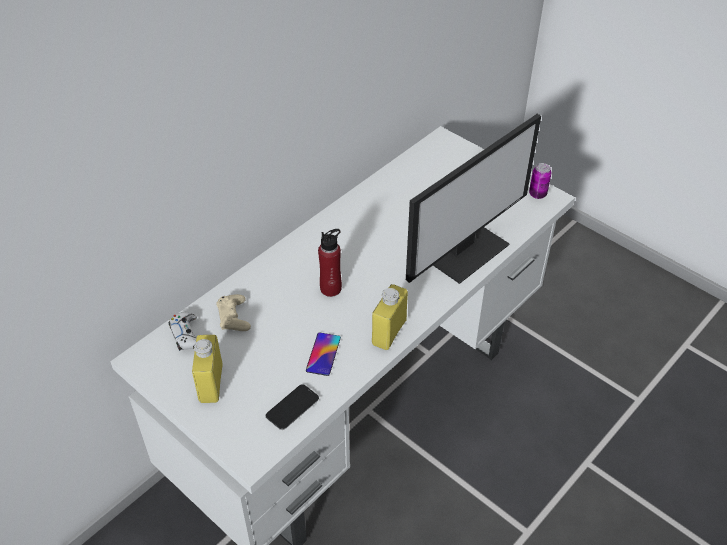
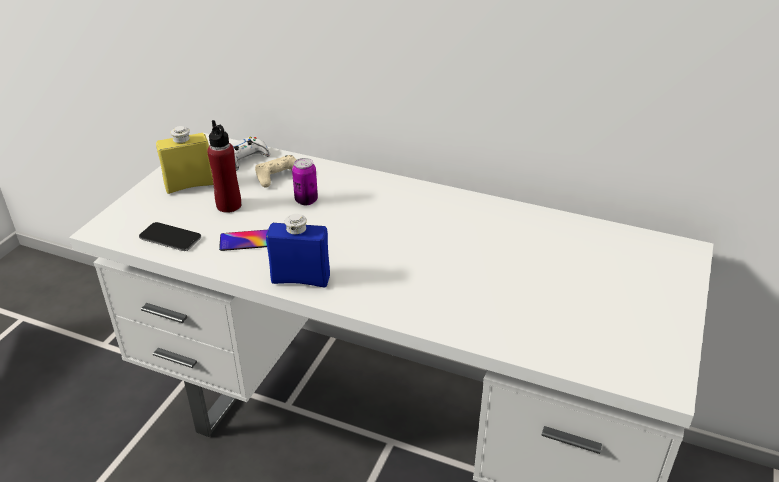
camera: 70 degrees right, 10 degrees down
red bottle [318,229,342,297] -> red bottle moved to [207,120,241,213]
yellow bottle [372,284,408,350] -> blue bottle [266,214,330,287]
monitor [406,114,541,284] -> none
can [529,163,551,199] -> can moved to [292,158,318,205]

